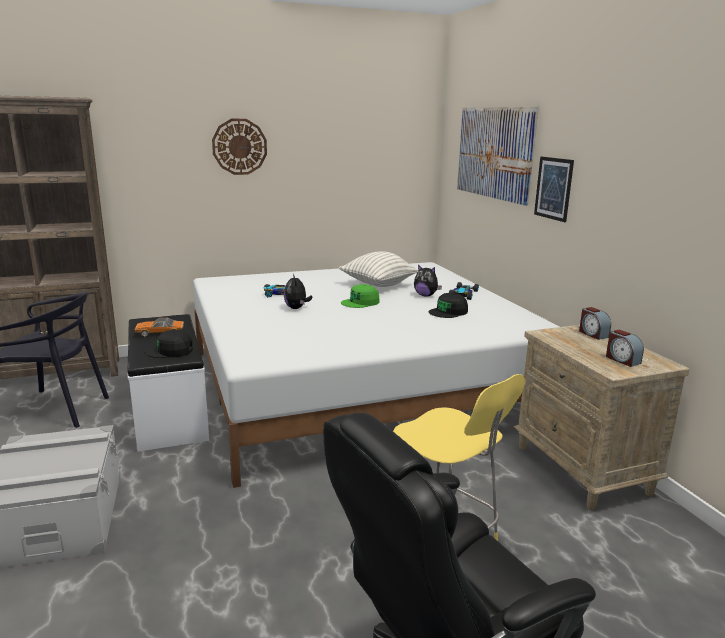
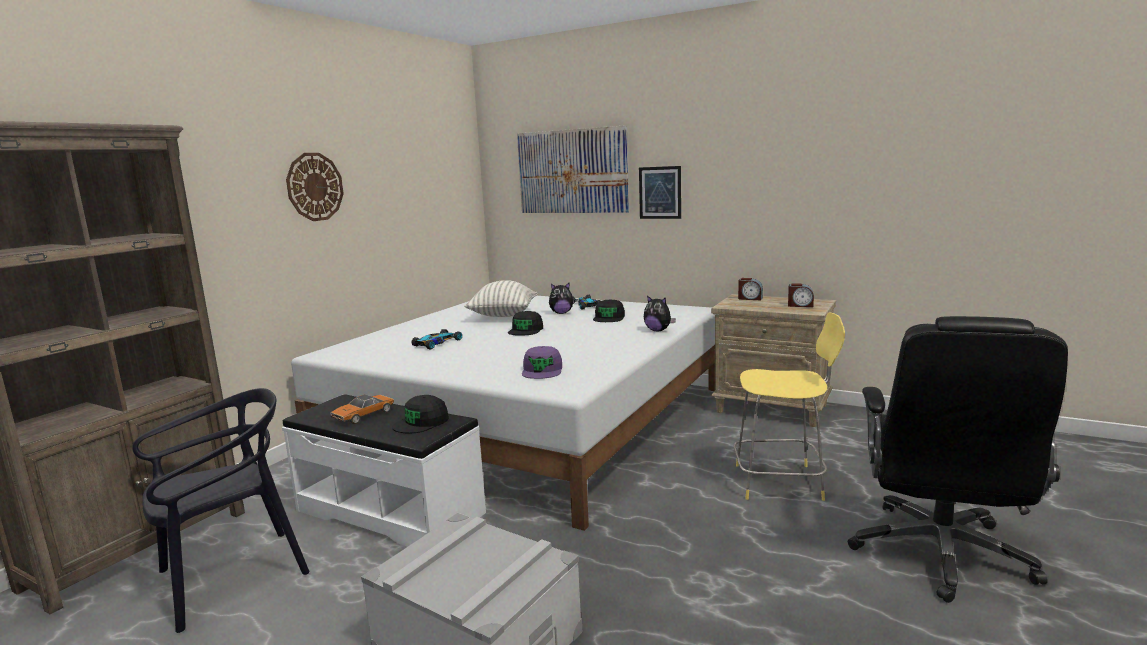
camera: 40 degrees left, 5 degrees down
plush toy [284,274,313,309] -> plush toy moved to [644,295,676,331]
green cap [341,284,380,308] -> black cap [508,311,543,336]
none -> purple cap [522,346,562,379]

